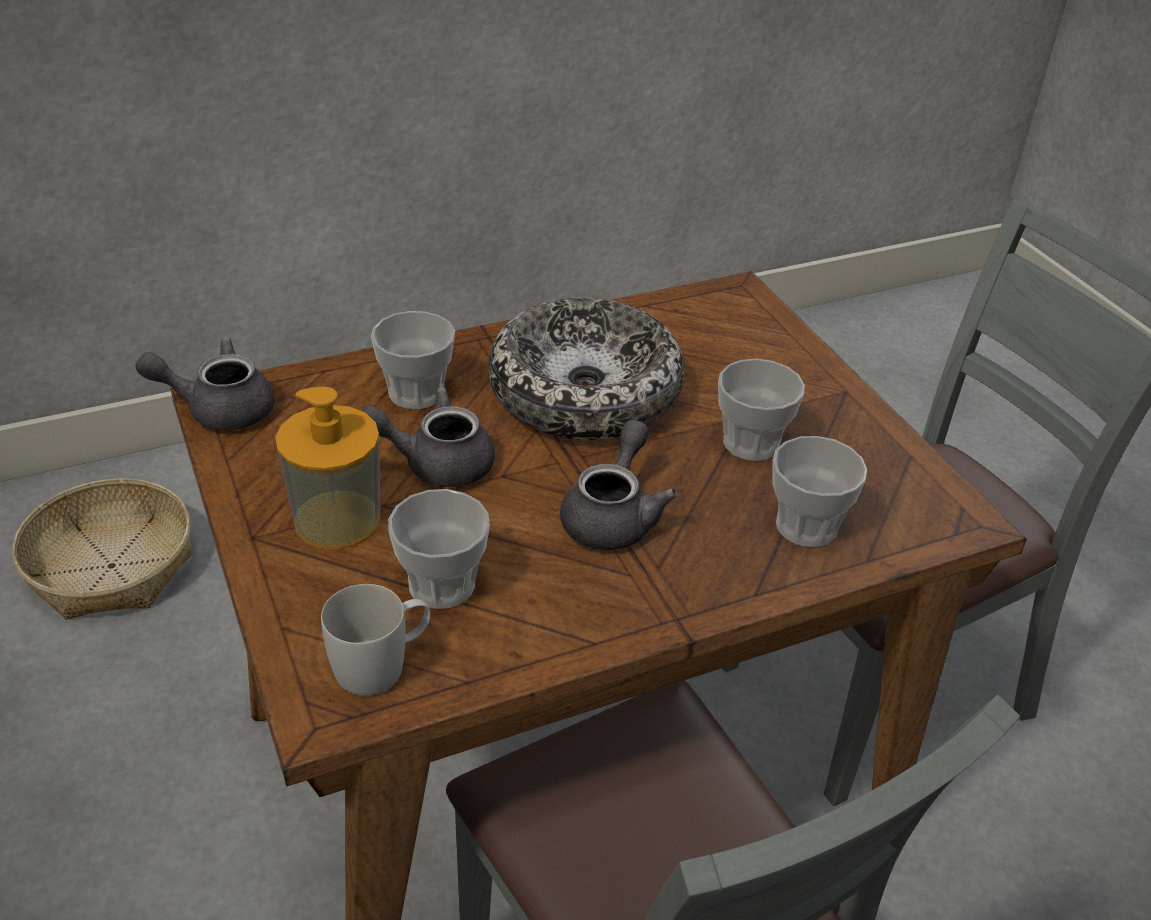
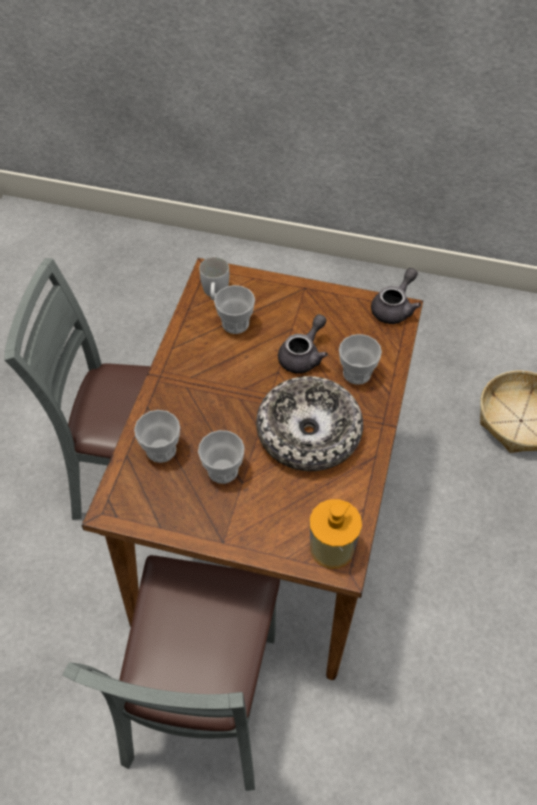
camera: 130 degrees right, 15 degrees up
soap dispenser [275,387,380,550] -> soap dispenser moved to [309,499,362,569]
grey teapot [560,419,677,550] -> none

